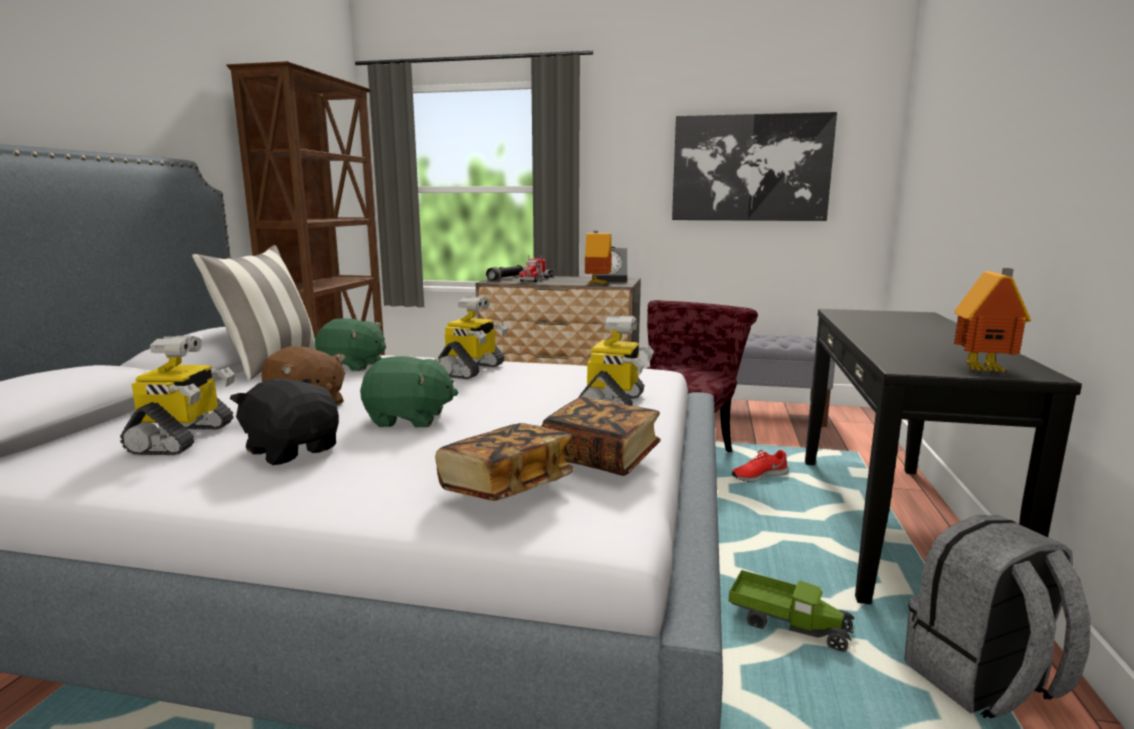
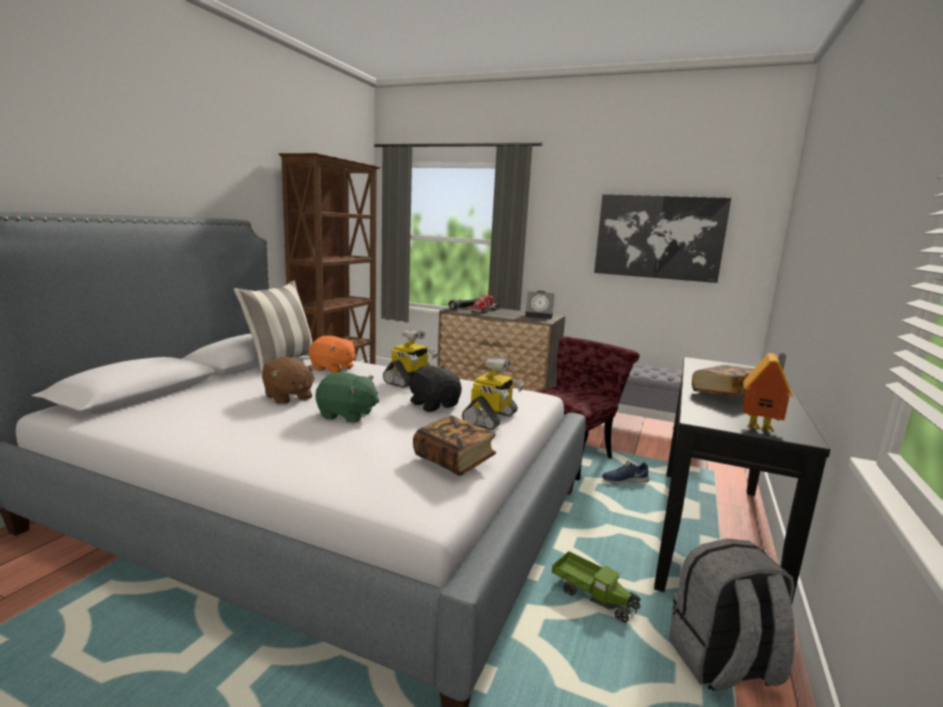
camera: 10 degrees right, 0 degrees up
toy robot [120,336,235,456] -> none
black plush toy [230,378,339,465] -> black plush toy moved to [407,365,462,412]
green plush toy [315,318,386,371] -> orange plush toy [309,336,355,373]
book [435,423,574,501] -> book moved to [692,365,753,396]
toy house [585,231,612,284] -> none
red shoe [732,450,789,482] -> blue shoe [602,461,650,484]

